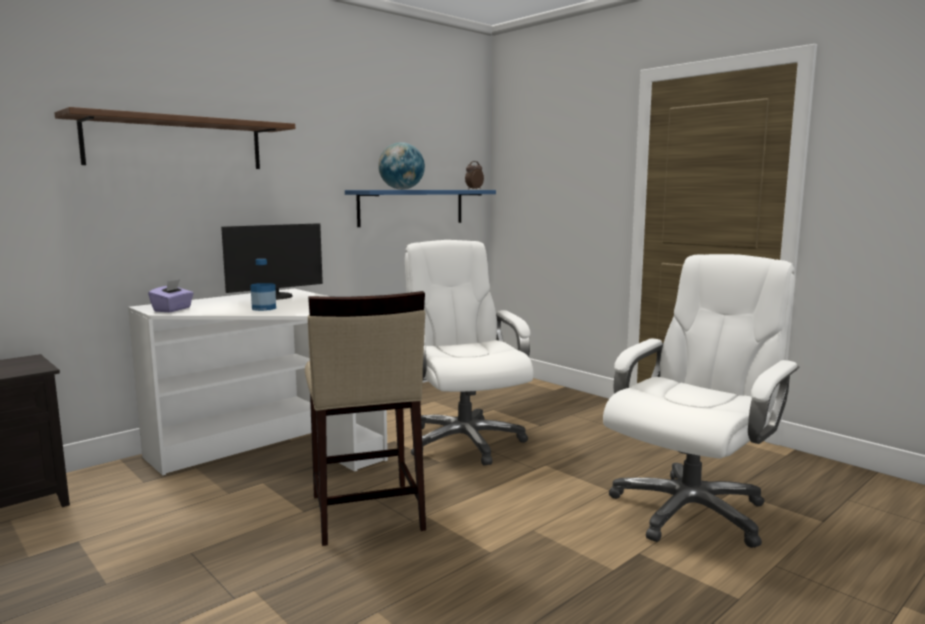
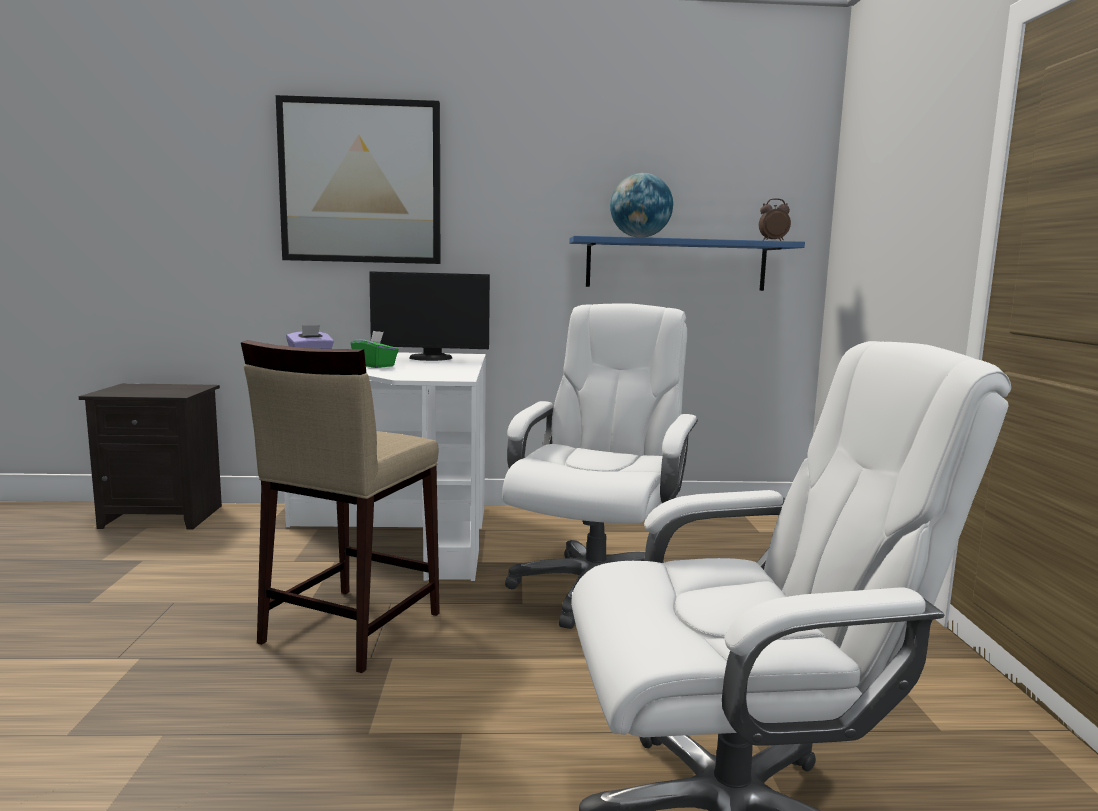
camera: 40 degrees right, 0 degrees up
brown shelf [55,107,295,169] -> picture [276,95,440,264]
bottle [250,259,276,311] -> green tissue box [351,331,399,368]

